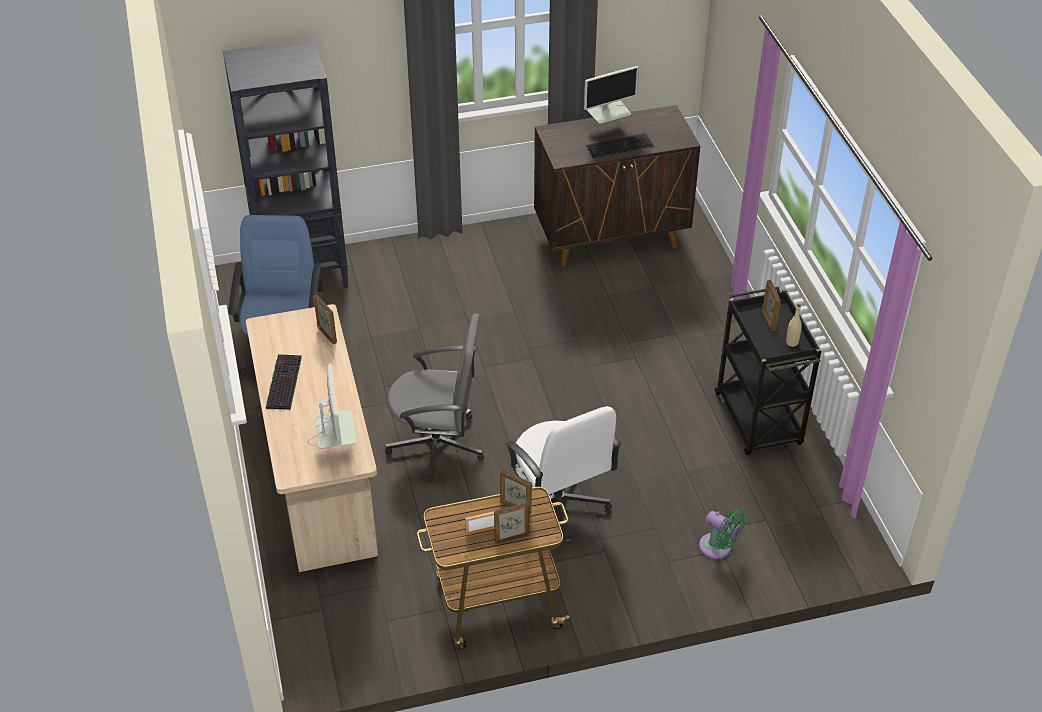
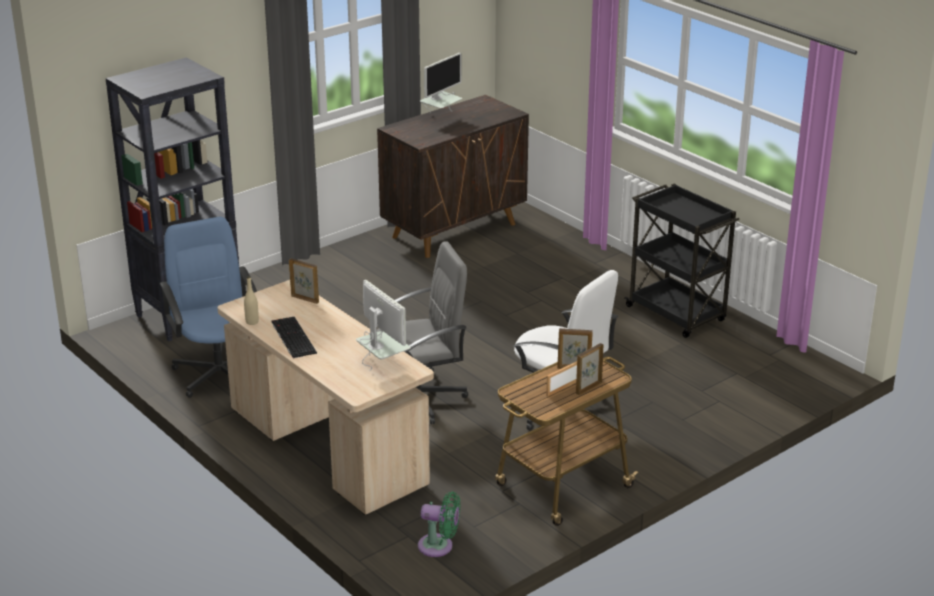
camera: 25 degrees left, 15 degrees down
keyboard [586,133,654,158] -> none
green fan [699,509,746,559] -> green fan moved to [418,492,460,557]
picture frame [762,280,781,331] -> none
beige bottle [786,304,802,347] -> beige bottle moved to [244,276,259,325]

